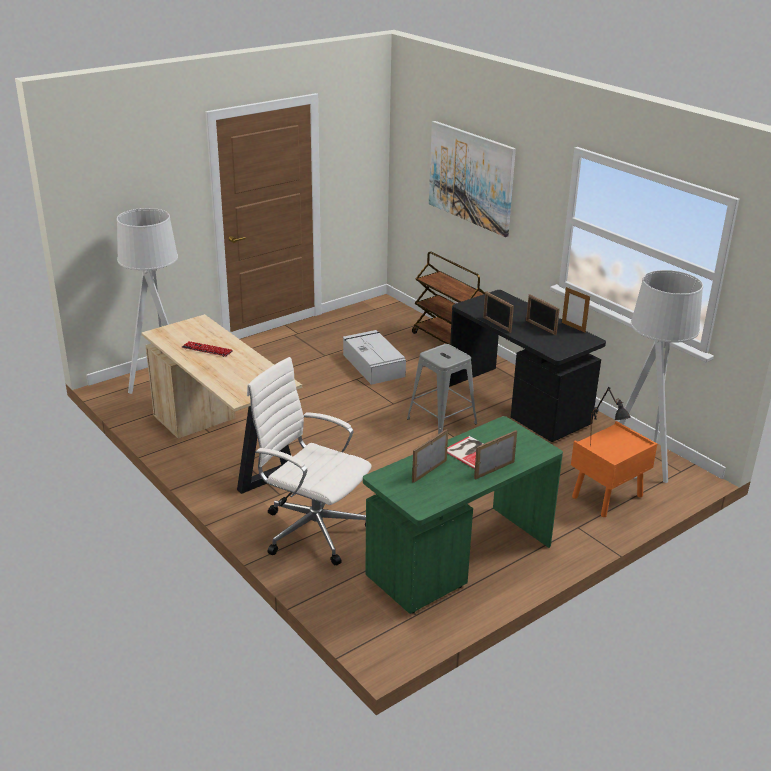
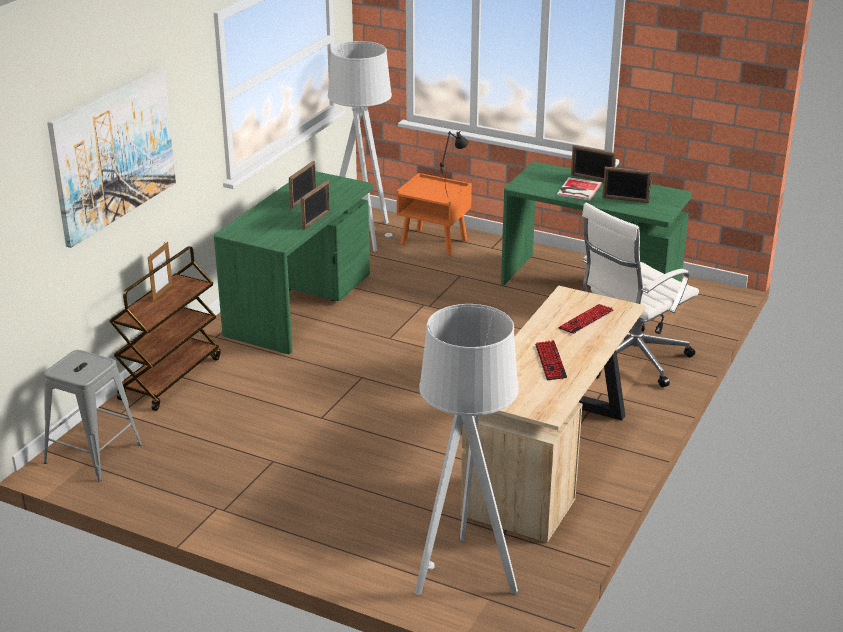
camera: 115 degrees left, 0 degrees up
white office chair [247,357,372,565] -> white office chair turned 45 degrees clockwise [582,203,699,387]
grey storage box [343,330,406,385] -> none
grey stool [407,344,477,434] -> grey stool moved to [44,350,142,481]
black desk [449,290,606,442] -> green desk [214,171,373,354]
picture frame [562,287,590,333] -> picture frame moved to [148,241,173,301]
none -> keyboard [558,304,613,334]

